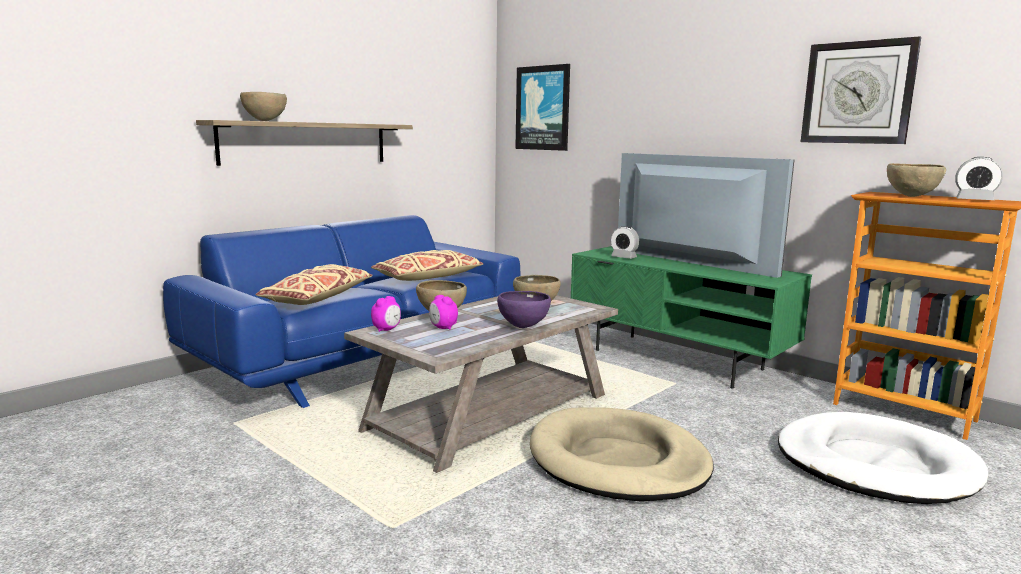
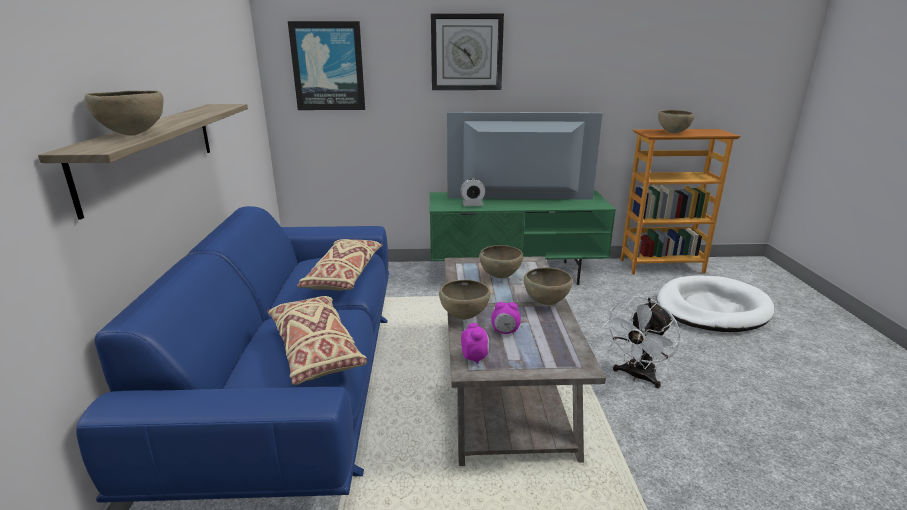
camera: 45 degrees left, 10 degrees up
purple bowl [497,291,551,328] -> brown bowl [524,268,573,305]
beige dog bed [530,407,713,502] -> white fan [603,296,680,388]
wall clock [801,36,921,144] -> wall clock moved to [431,13,504,90]
alarm clock [955,157,1003,200] -> none

